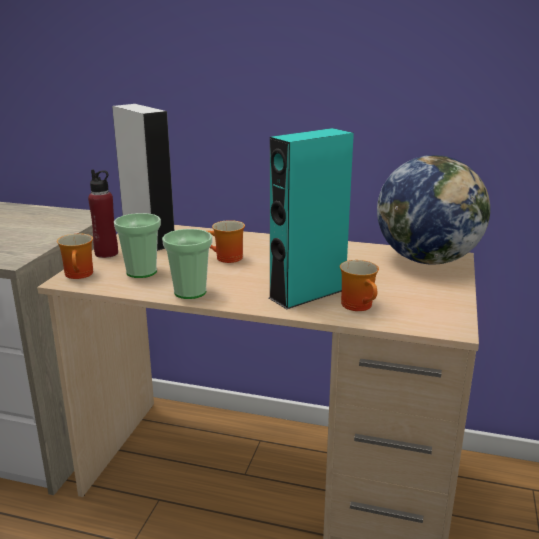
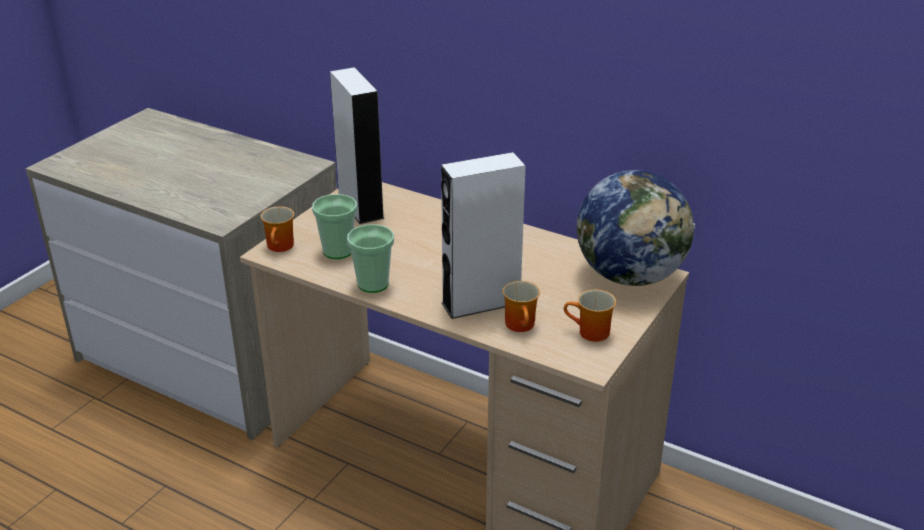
camera: 15 degrees right, 10 degrees up
red bottle [88,169,118,258] -> none
mug [207,220,245,263] -> mug moved to [564,289,616,342]
turquoise speaker [269,128,354,309] -> white speaker [441,152,526,319]

